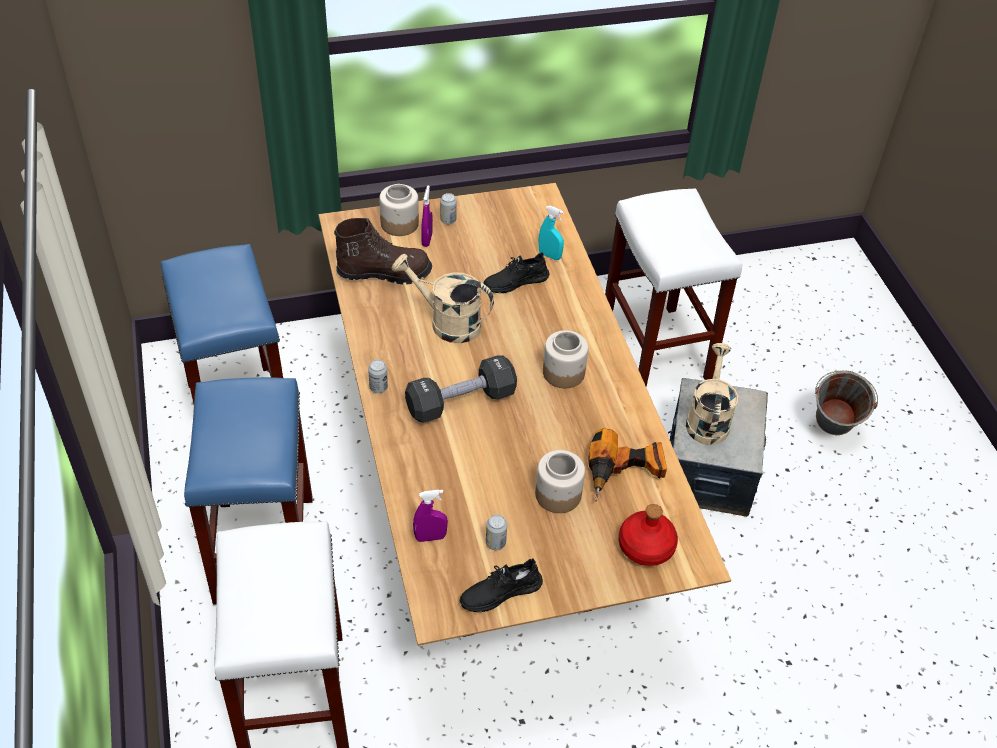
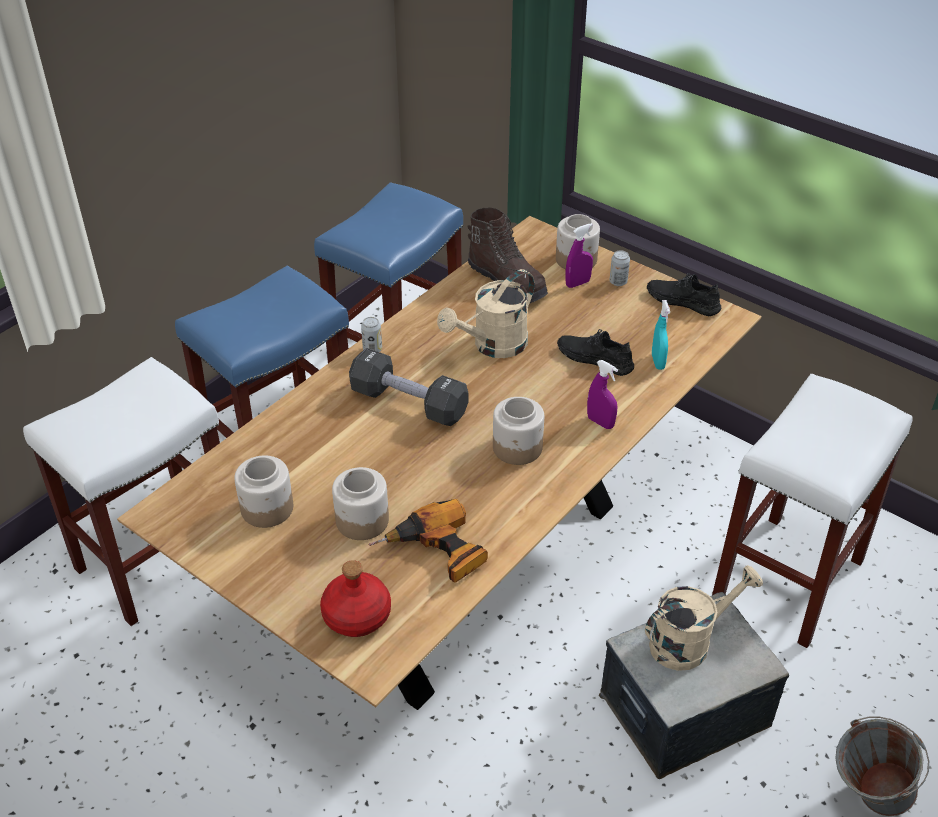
camera: 55 degrees right, 5 degrees down
beige watering can [392,254,494,343] -> beige watering can turned 120 degrees counterclockwise [437,269,534,358]
purple spray bottle [413,490,448,542] -> purple spray bottle moved to [587,360,618,429]
black shoe [460,559,543,612] -> black shoe moved to [647,273,721,316]
can [486,515,507,550] -> jar [234,456,293,528]

